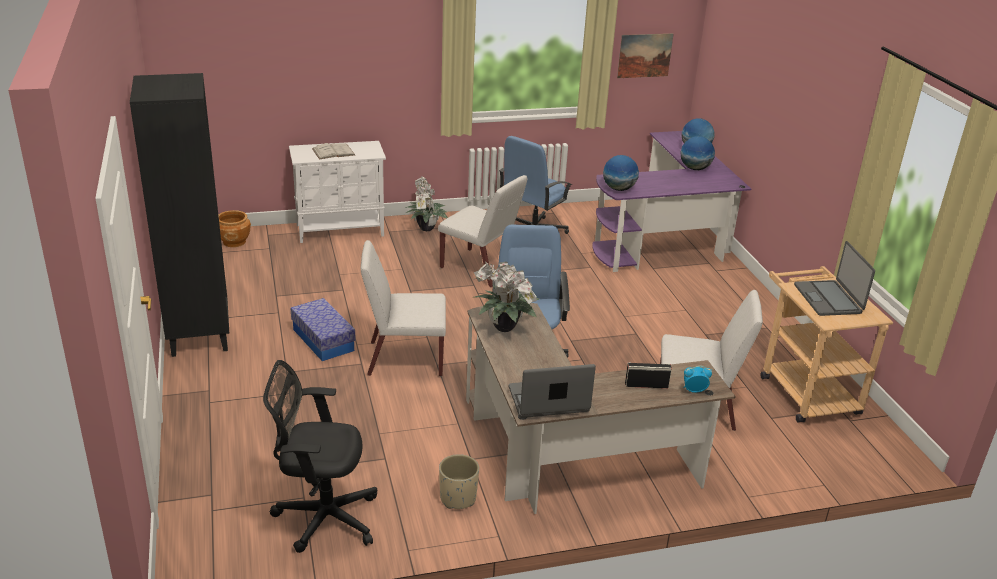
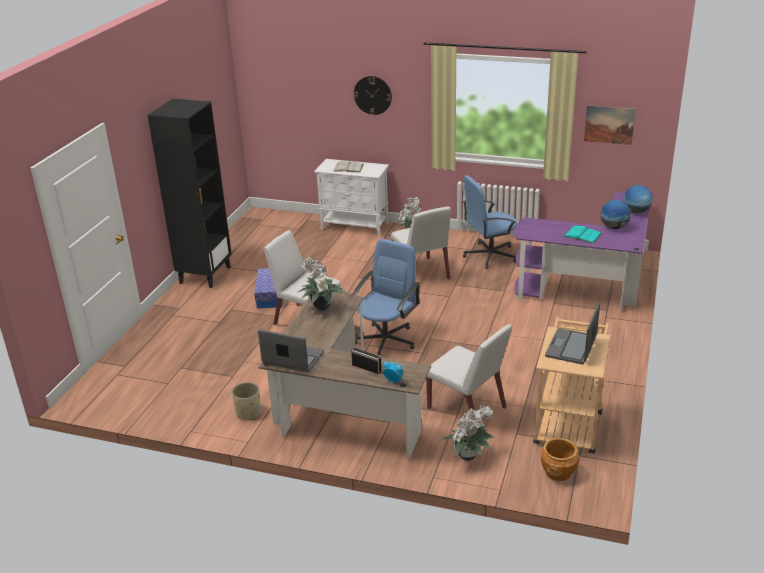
camera: 35 degrees right, 0 degrees up
brown planter [218,210,251,247] -> brown planter moved to [541,438,580,481]
black office chair [263,360,377,553] -> none
globe [603,155,639,191] -> none
none -> wall clock [354,76,392,115]
none -> potted plant [442,404,494,461]
none -> turquoise book [563,225,602,244]

